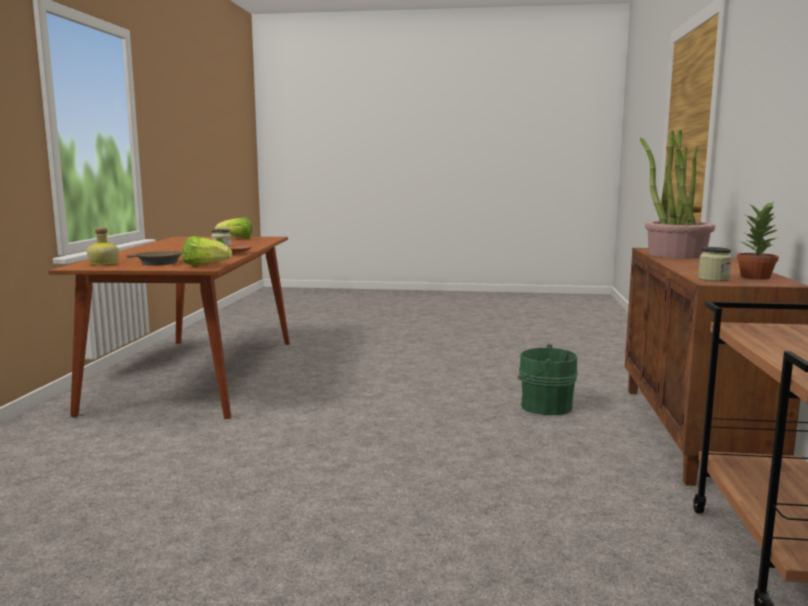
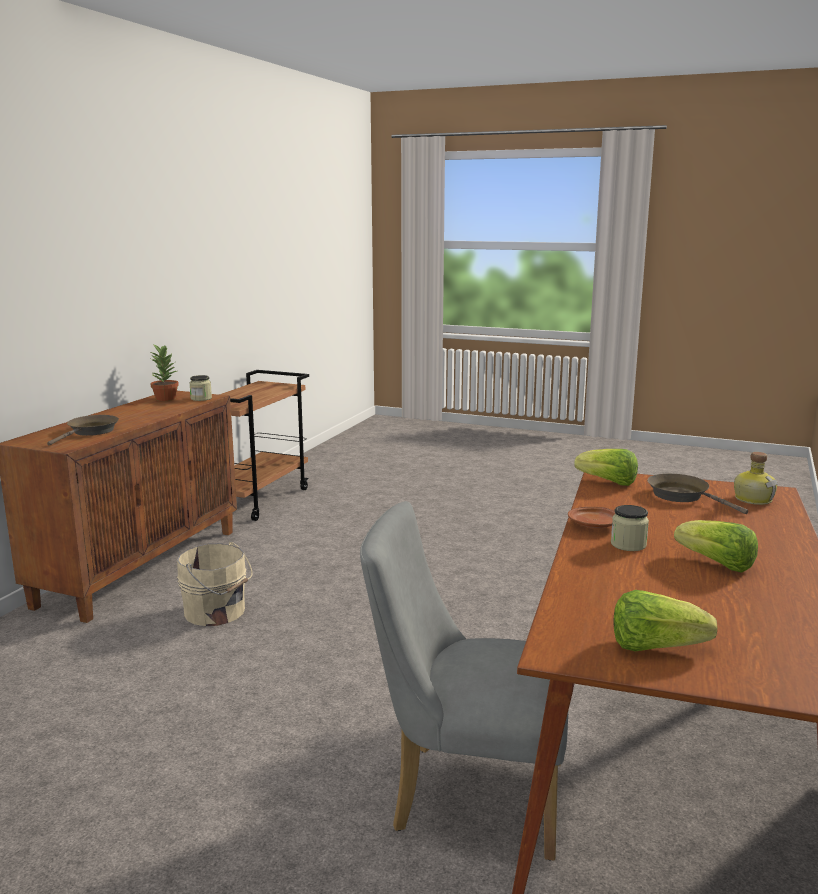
camera: 165 degrees left, 5 degrees up
green bucket [518,344,578,415] -> beige bucket [177,542,253,626]
potted plant [640,130,715,258] -> brown frying pan [47,415,119,445]
none -> grey chair [360,501,569,861]
none -> lettuce [674,520,758,573]

